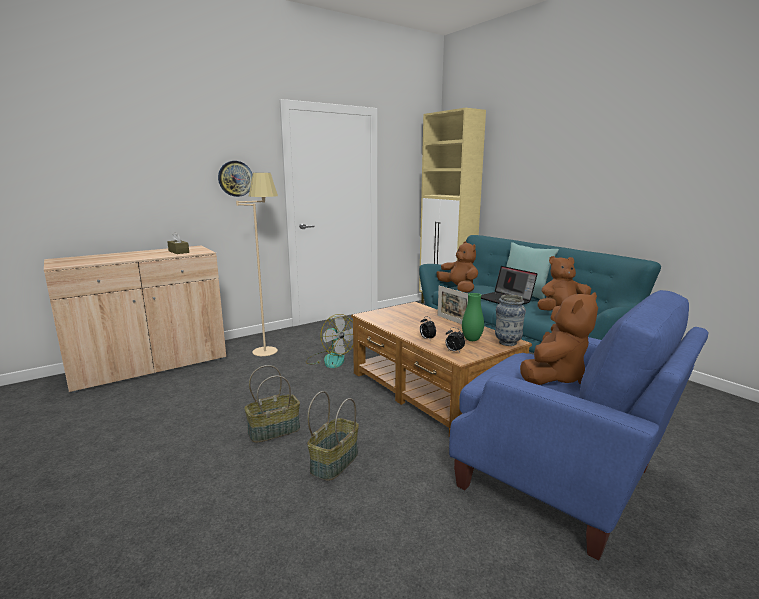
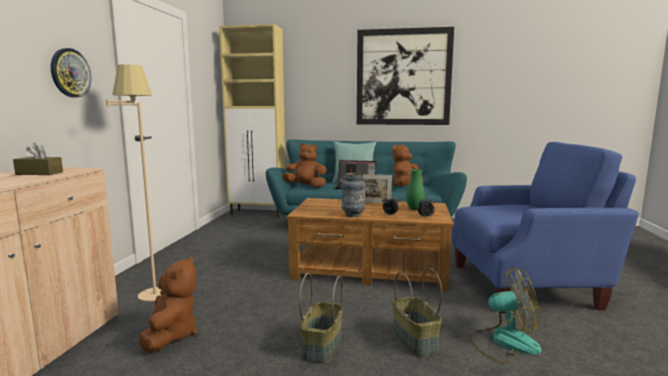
camera: 45 degrees left, 5 degrees down
fan [306,314,353,368] -> fan moved to [469,267,542,364]
vase [495,294,526,346] -> vase moved to [341,173,366,217]
brown plush toy [520,292,598,385] -> brown plush toy moved to [138,256,197,352]
none -> picture [357,27,454,125]

